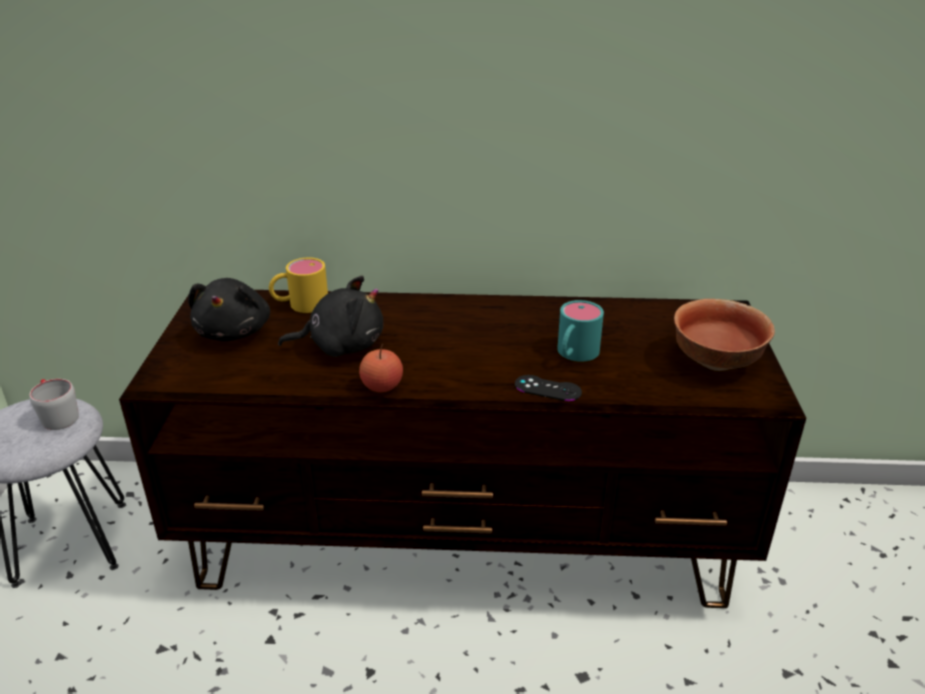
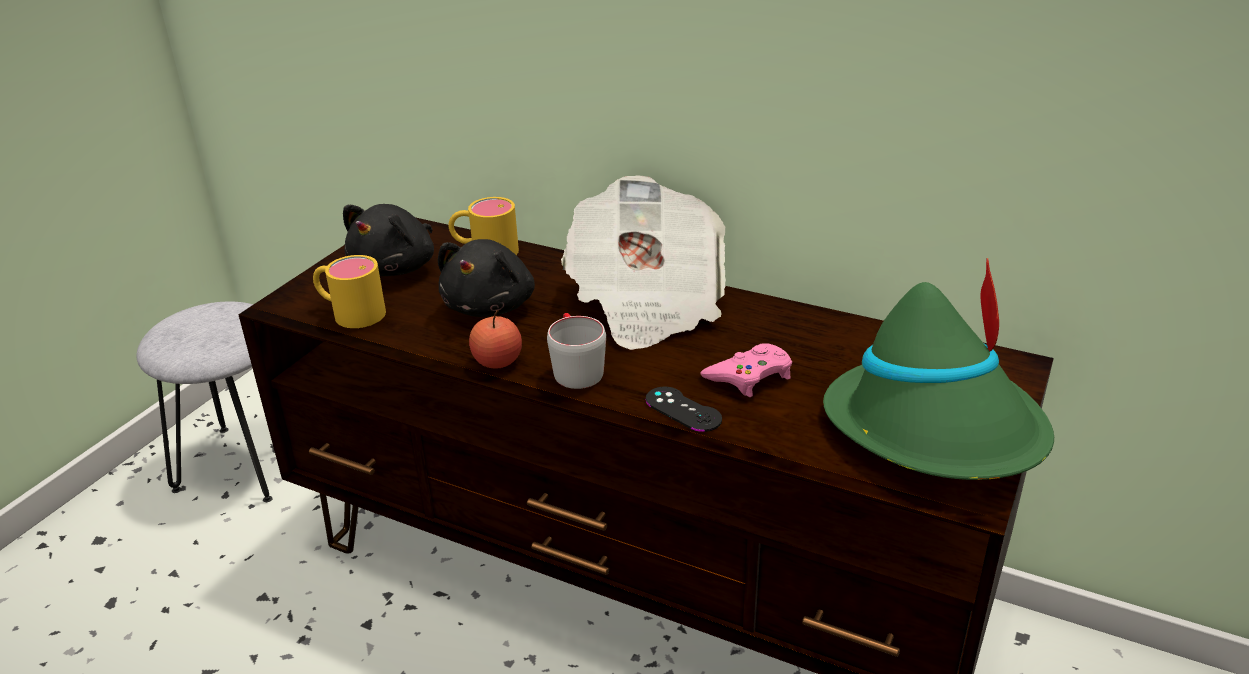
camera: 25 degrees right, 0 degrees up
grey mug [30,379,79,430] -> grey mug moved to [547,313,606,389]
black plush toy [278,276,383,357] -> black plush toy turned 90 degrees clockwise [438,239,535,317]
turquoise mug [557,300,604,362] -> pink game controller [701,343,792,397]
bowl [674,299,775,371] -> green hat [823,258,1054,480]
none -> yellow mug [313,255,386,328]
none -> newspaper [561,175,726,350]

